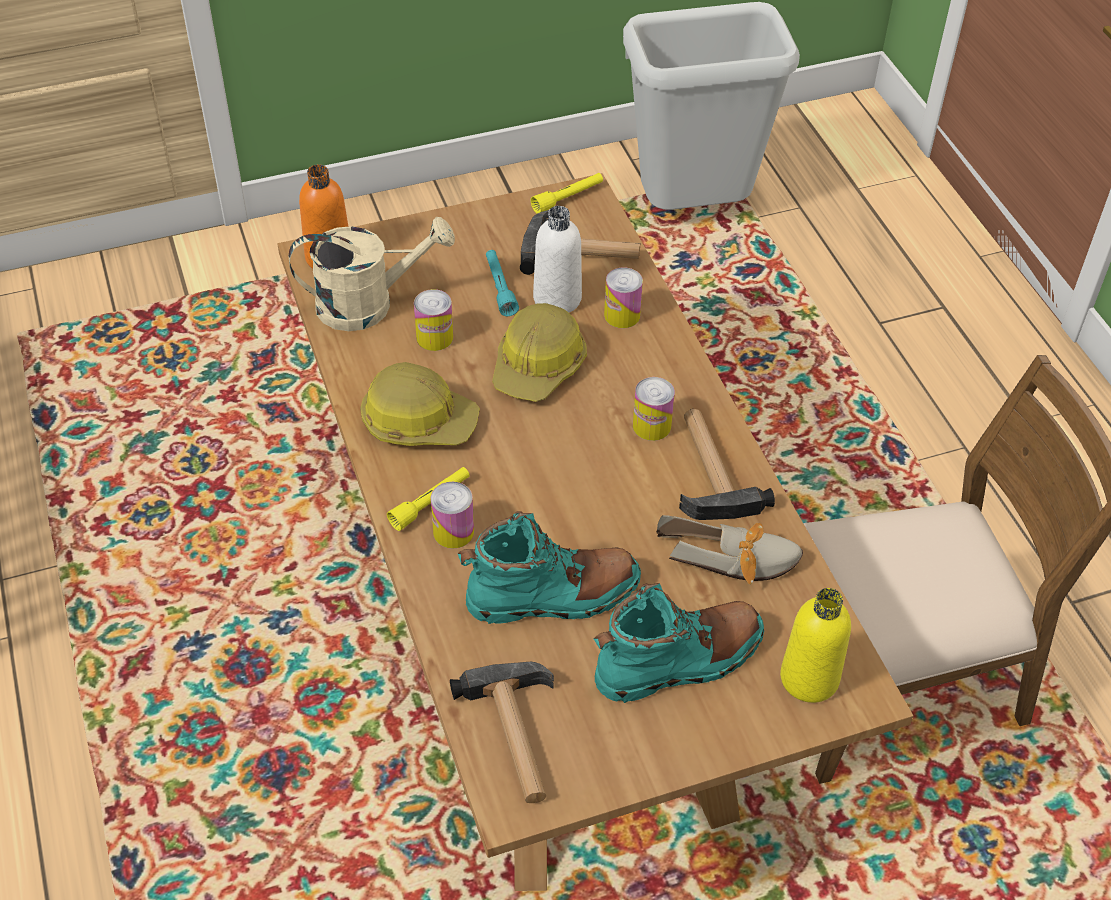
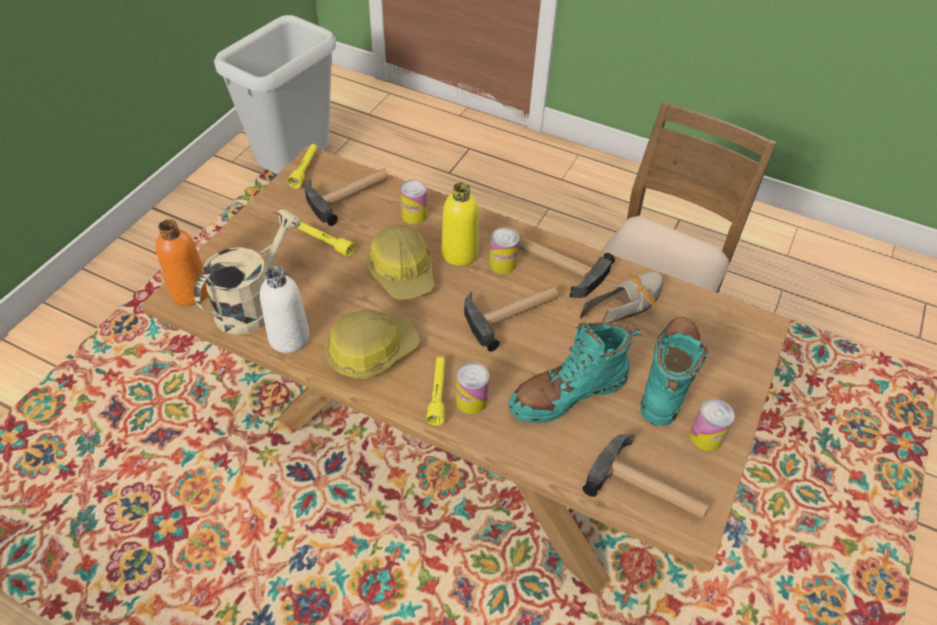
camera: 45 degrees left, 0 degrees up
can [414,289,453,351] -> can moved to [689,399,735,452]
turquoise boot [458,511,641,624] -> turquoise boot turned 150 degrees counterclockwise [508,322,640,423]
turquoise flashlight [486,250,519,316] -> yellow flashlight [298,222,355,257]
white bottle [533,206,582,313] -> white bottle moved to [260,266,310,353]
yellow bottle [780,588,851,703] -> yellow bottle moved to [441,182,479,266]
none -> hammer [464,286,558,352]

